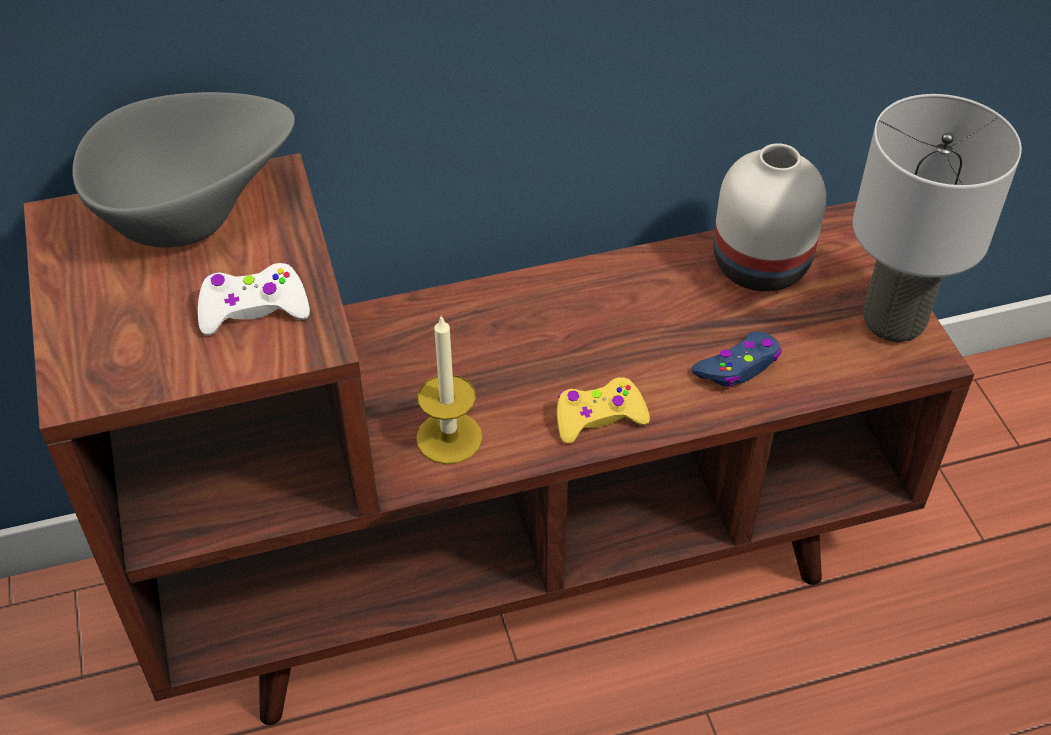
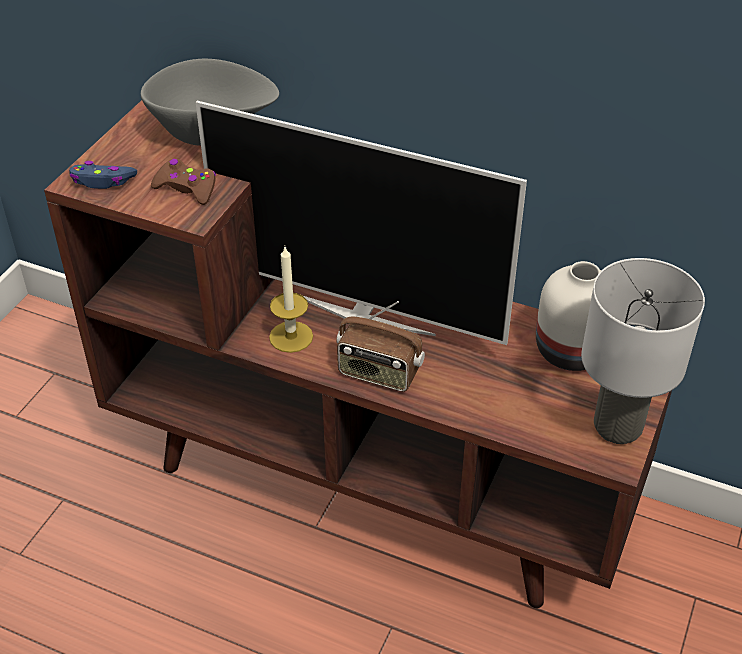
camera: 40 degrees right, 5 degrees down
white game controller [198,263,310,336] -> brown game controller [151,159,216,205]
yellow game controller [557,377,650,444] -> radio [336,301,425,392]
blue game controller [691,331,782,387] -> blue game controller moved to [69,161,137,189]
none -> television [196,101,527,345]

